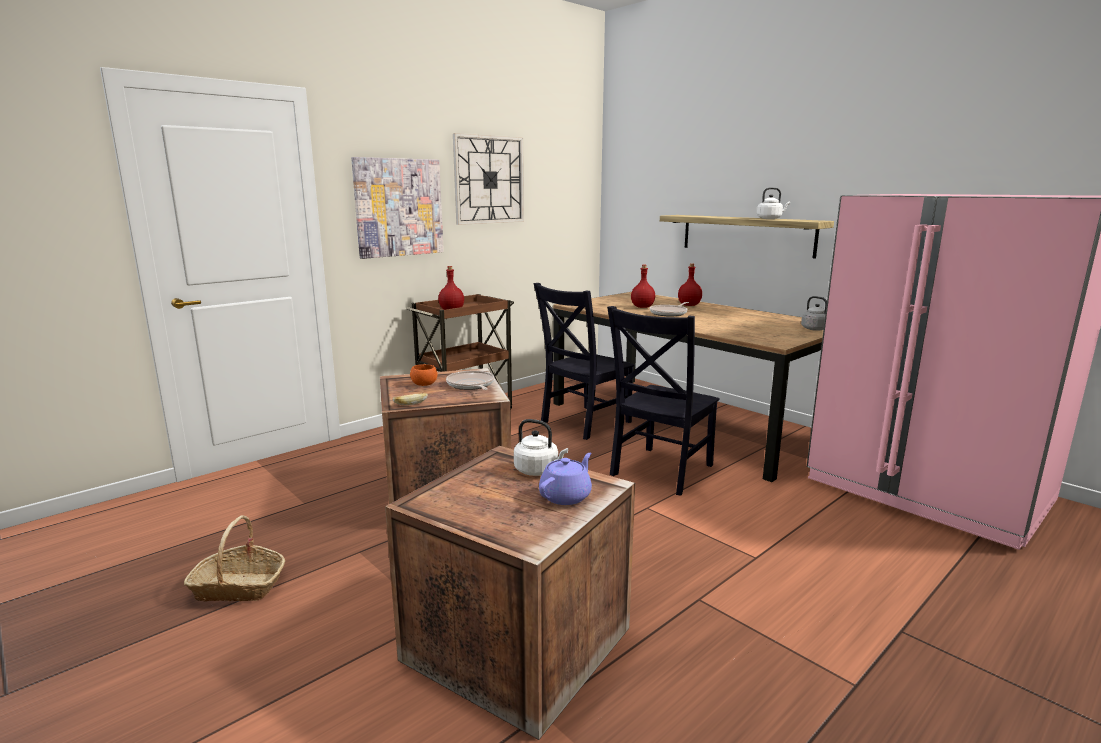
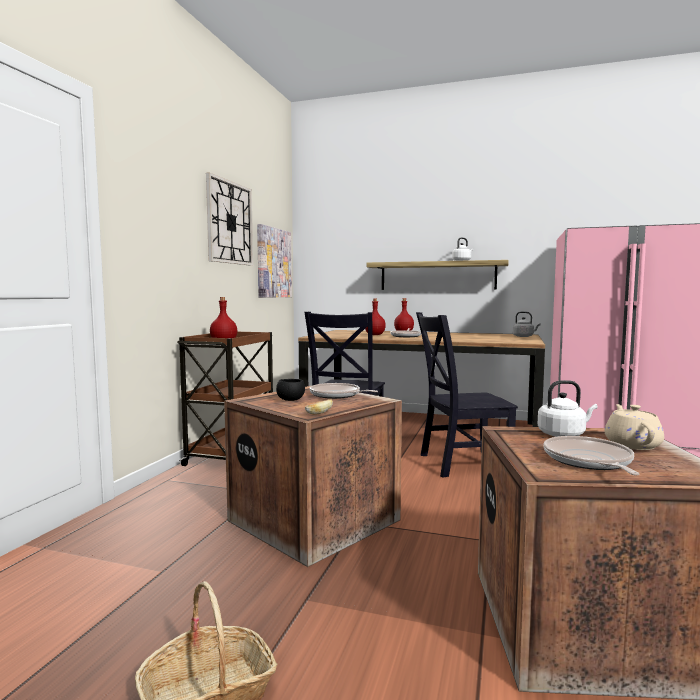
camera: 30 degrees left, 10 degrees down
picture [351,157,444,259] -> picture moved to [257,224,292,298]
orange bowl [410,364,437,386] -> black bowl [276,379,305,401]
purple teapot [539,453,592,505] -> beige teapot [604,404,664,450]
black chair [607,306,720,496] -> black chair turned 75 degrees clockwise [416,312,518,478]
none -> frying pan [543,436,639,476]

